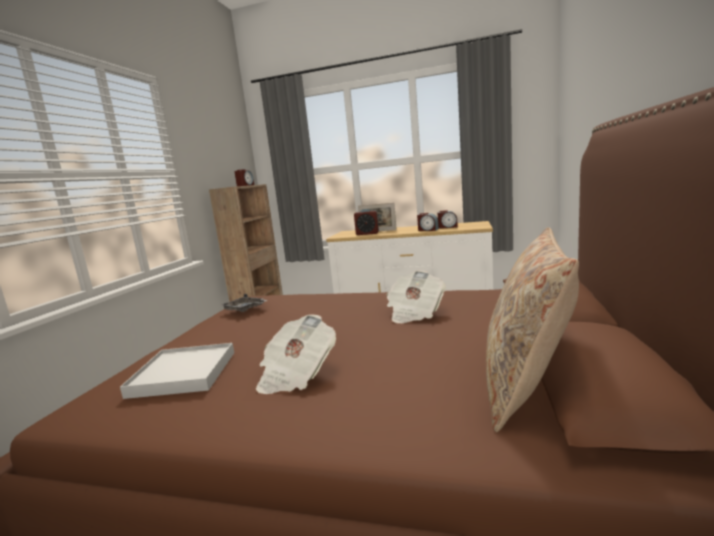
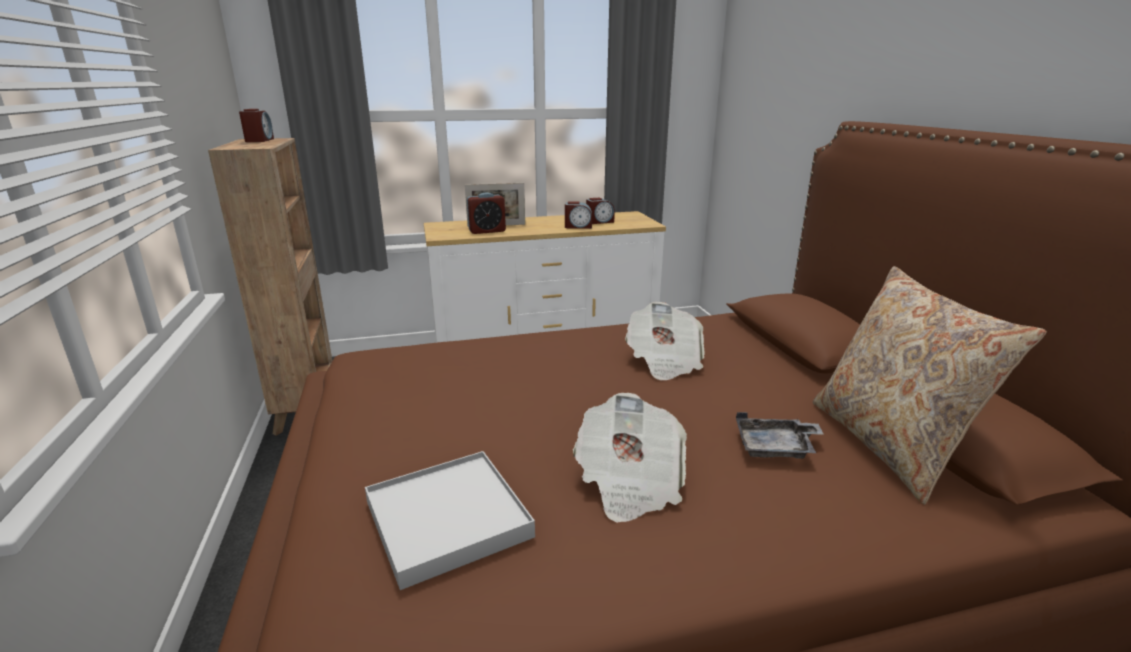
camera: 30 degrees left, 10 degrees up
grey tray [222,294,268,312] -> grey tray moved to [736,412,824,459]

